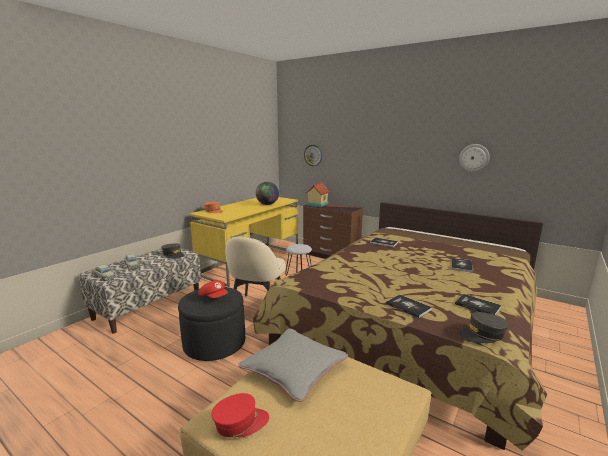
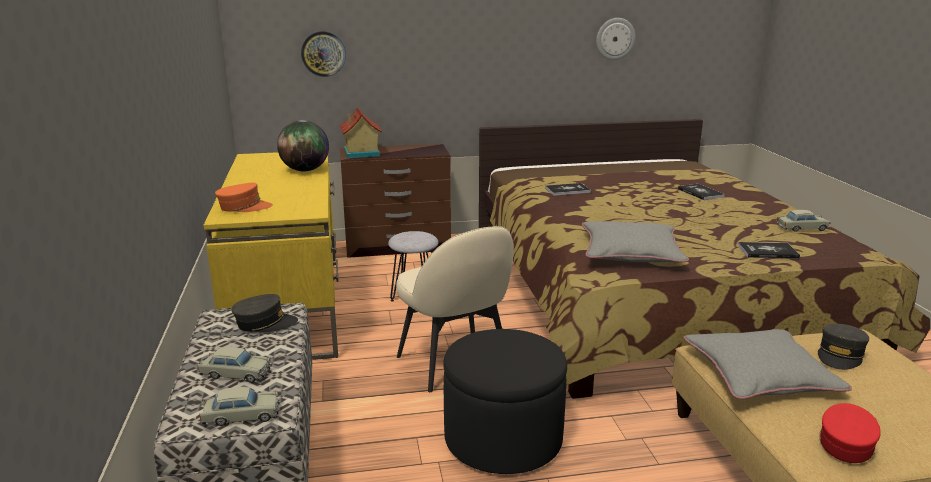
camera: 45 degrees left, 5 degrees up
red cap [199,280,228,298] -> none
book [455,294,501,315] -> beige toy car [777,210,831,232]
grey cap [459,312,509,343] -> grey cap moved to [818,324,869,370]
none -> grey pillow [582,221,689,262]

